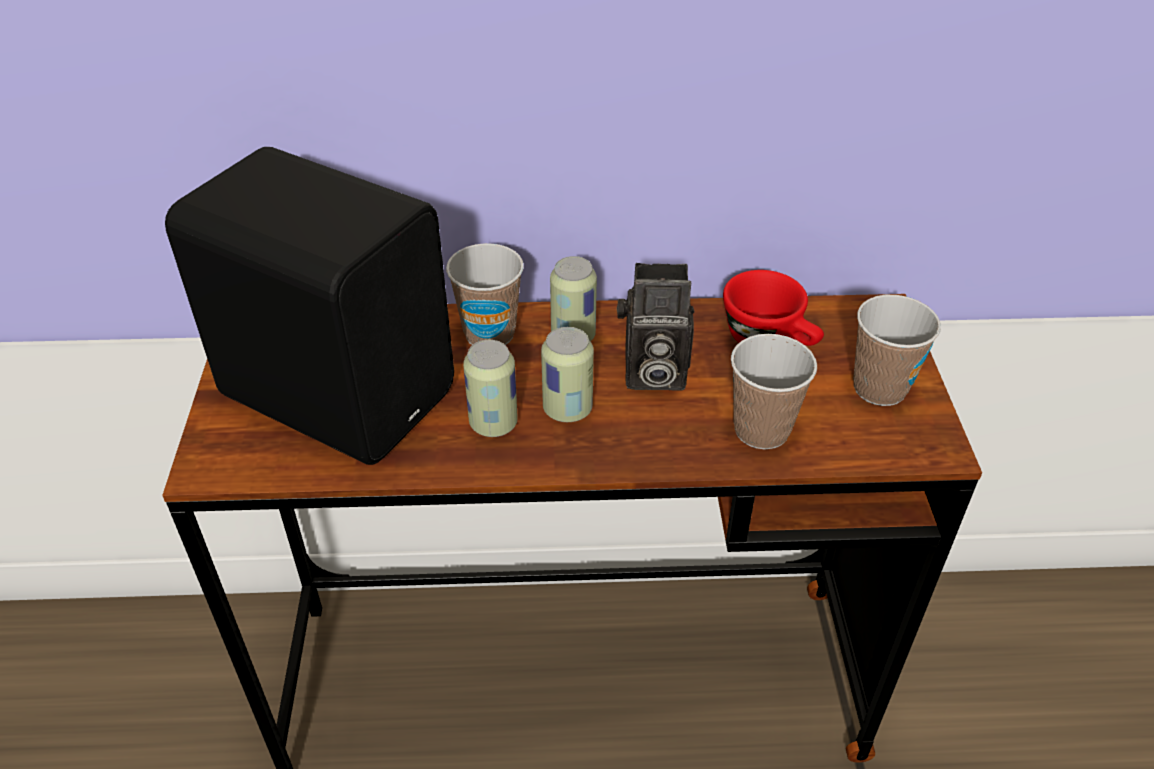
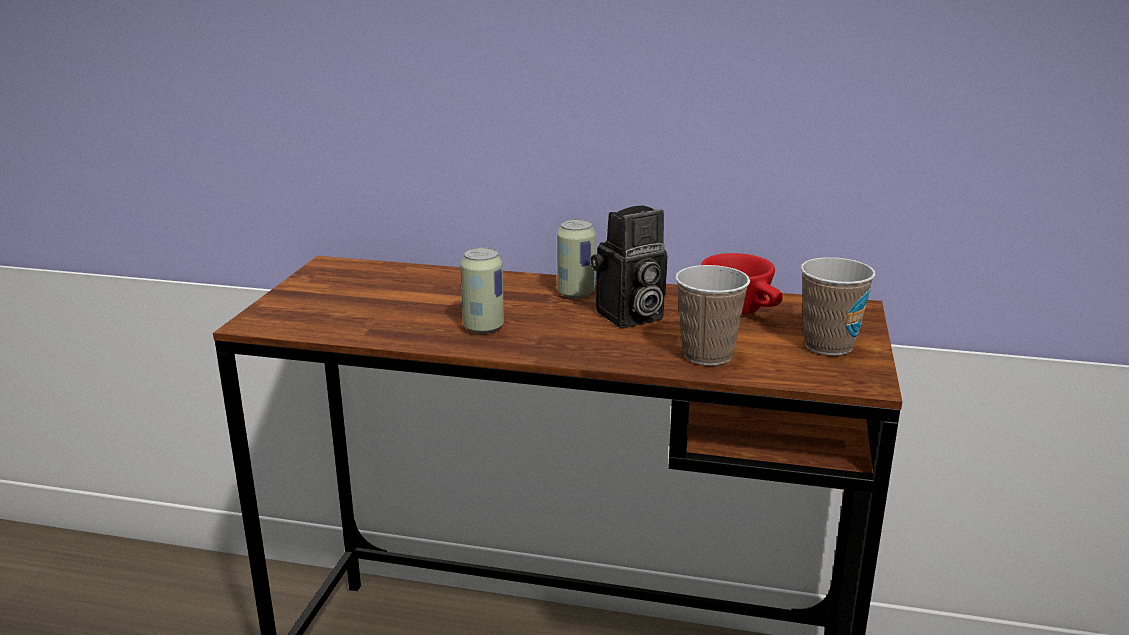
camera: 15 degrees right, 20 degrees down
black speaker [165,147,454,465] -> none
cup [446,243,524,345] -> none
can [541,327,594,422] -> none
camera [617,263,695,391] -> camera turned 45 degrees counterclockwise [591,206,667,328]

